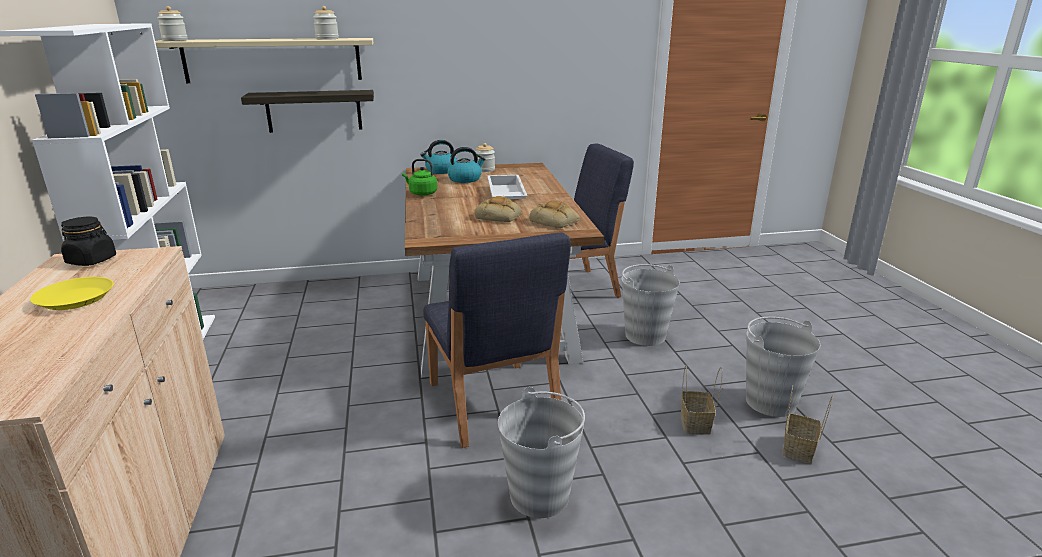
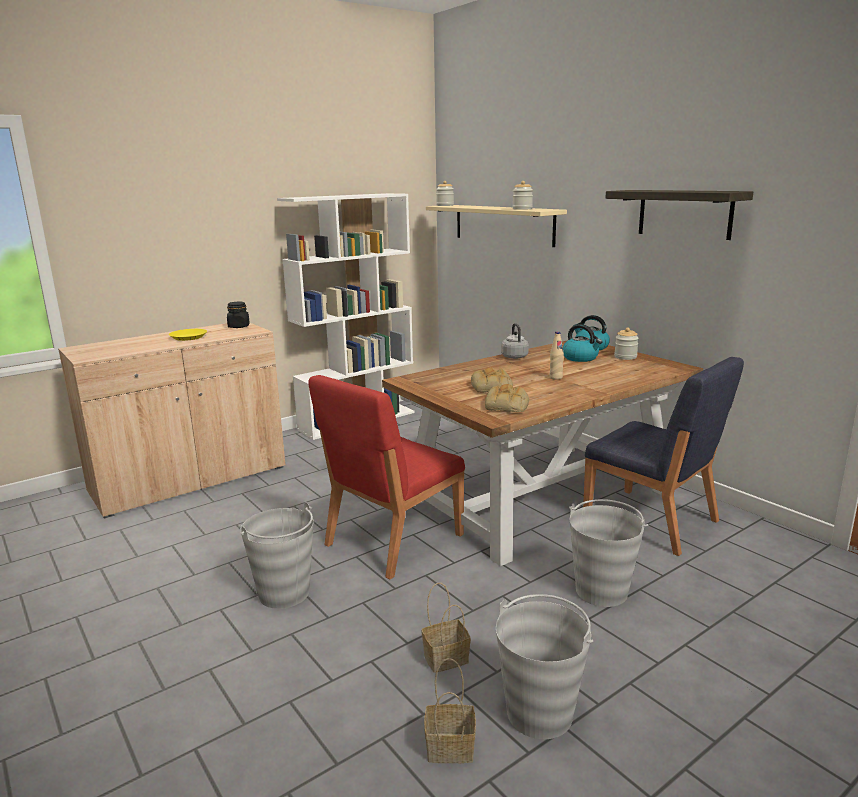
camera: 65 degrees right, 5 degrees down
shelf [241,90,374,133] -> shelf moved to [605,190,753,240]
green kettle [402,159,437,196] -> grey kettle [501,323,529,359]
blue chair [423,233,571,448] -> red chair [308,375,465,579]
white tray [487,175,527,199] -> beige bottle [549,332,564,380]

